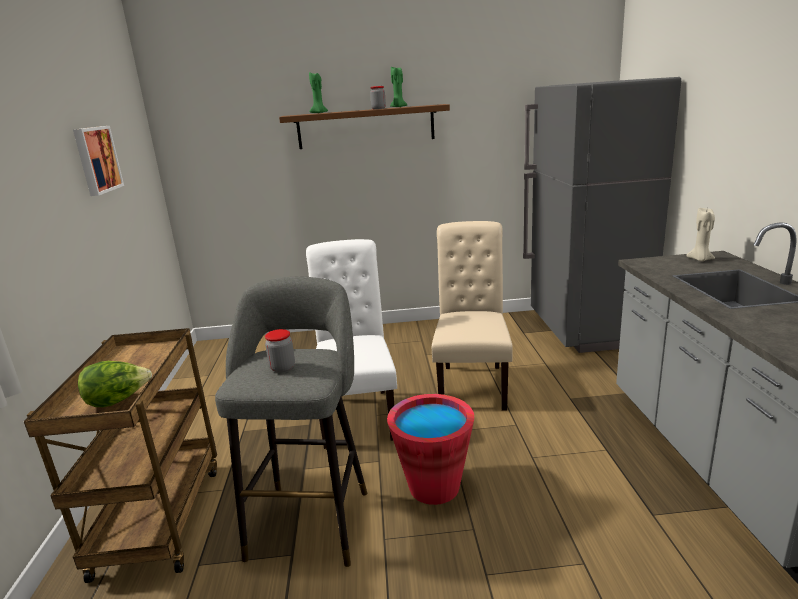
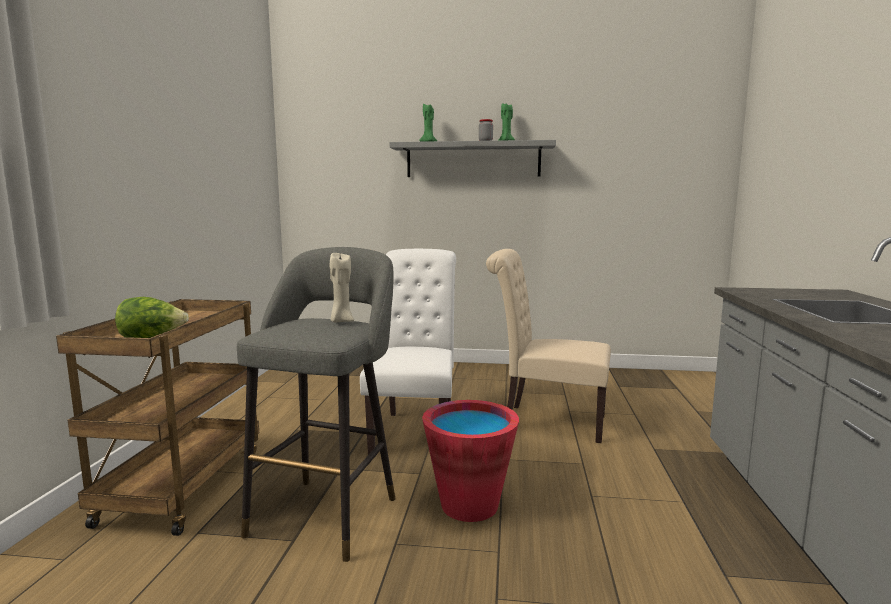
camera: 10 degrees right, 10 degrees down
picture [73,126,124,196] -> none
jar [265,329,295,373] -> none
brown shelf [279,104,450,149] -> grey shelf [390,140,556,177]
beige chair [432,221,513,411] -> beige chair turned 90 degrees counterclockwise [486,249,611,443]
grey fridge [523,77,681,353] -> none
beige candle [686,208,715,261] -> beige candle moved to [330,253,354,323]

